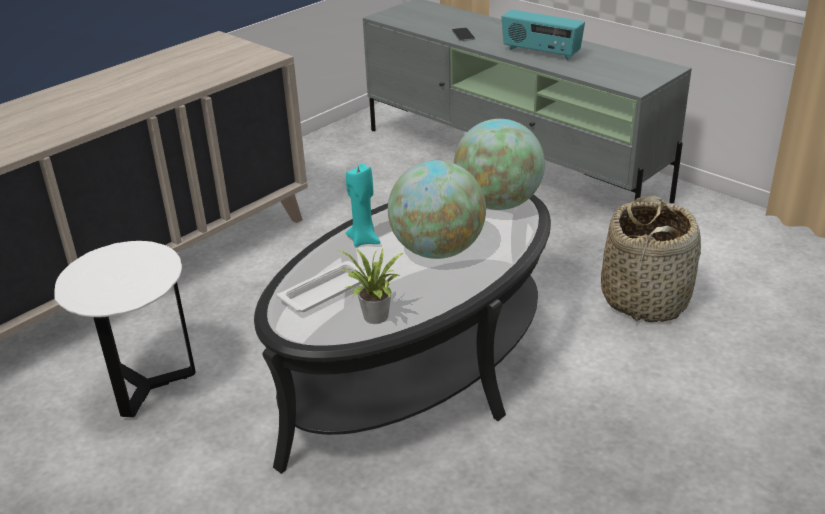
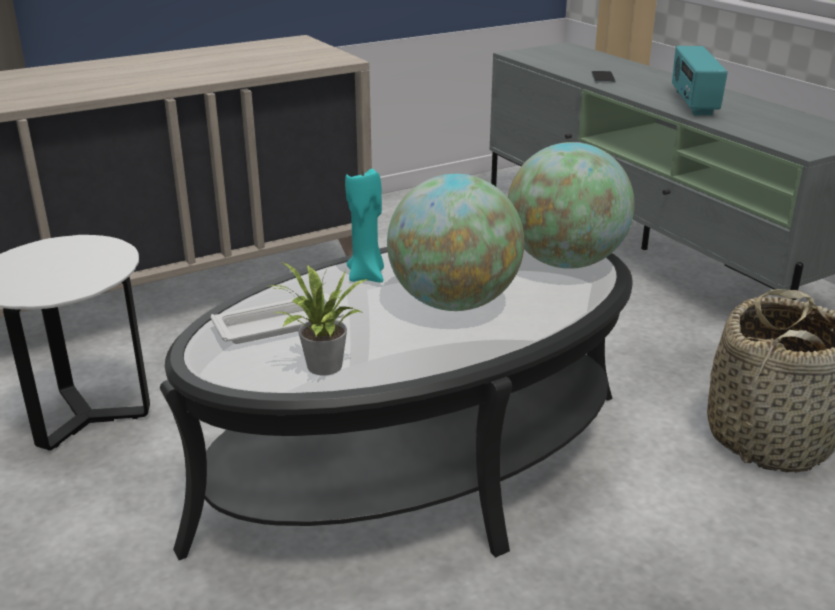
camera: 15 degrees right, 5 degrees down
radio [502,10,585,60] -> radio turned 45 degrees clockwise [672,46,728,116]

